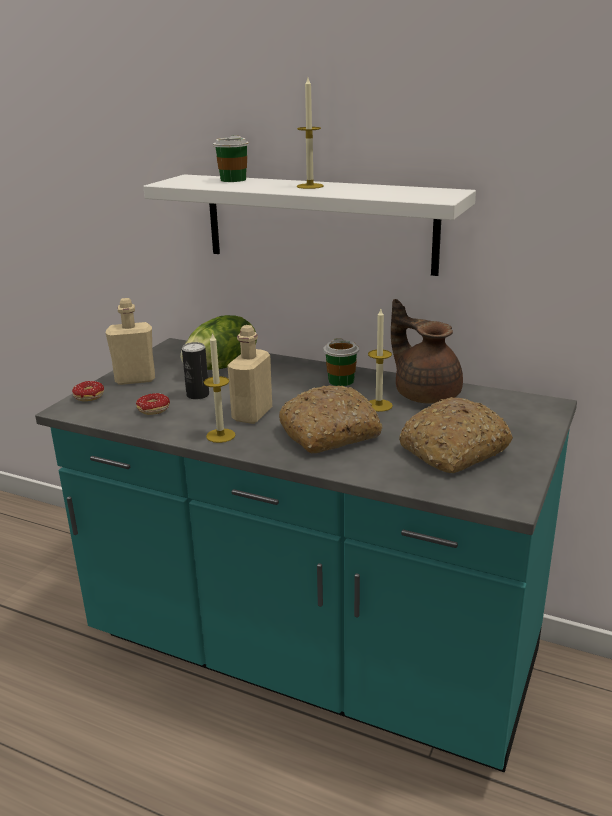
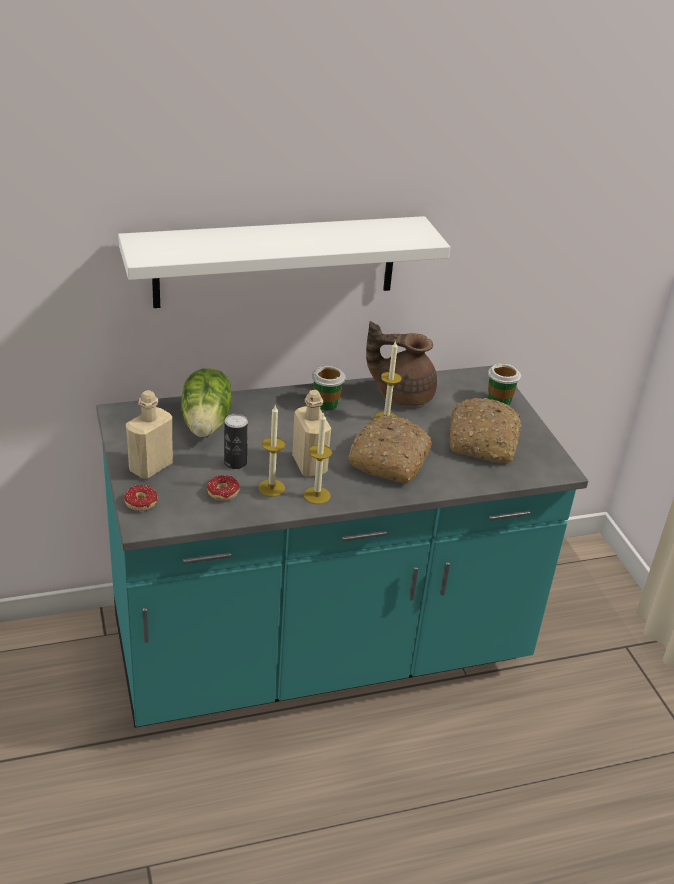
camera: 45 degrees left, 10 degrees up
cup [213,135,249,182] -> cup moved to [488,362,521,406]
candle [297,78,324,189] -> candle moved to [258,406,285,497]

